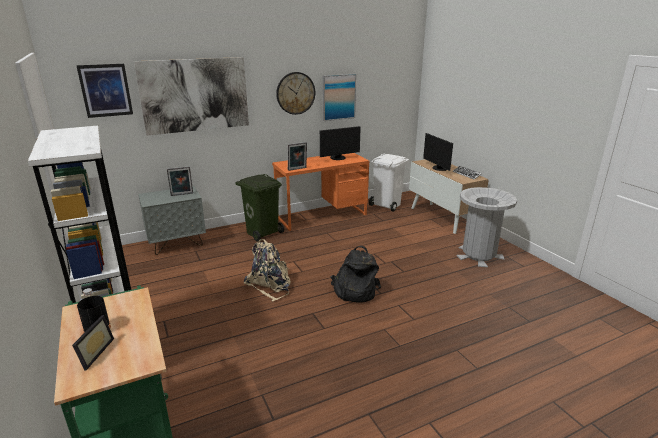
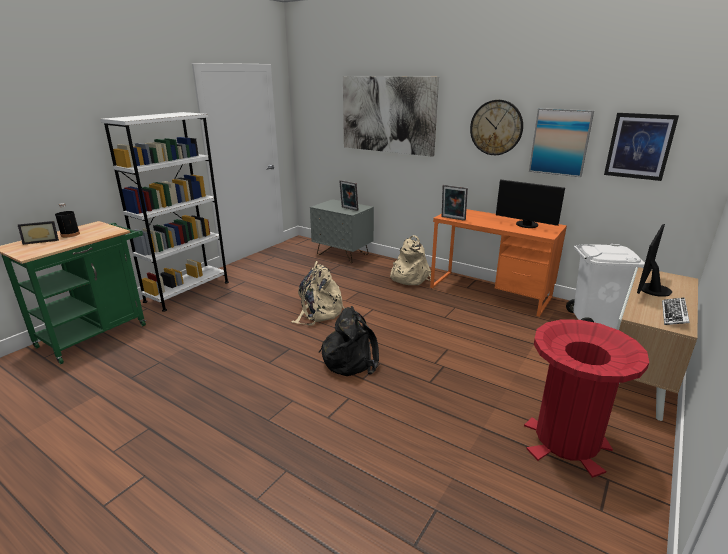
camera: 60 degrees right, 0 degrees up
picture [76,64,133,118] -> picture moved to [604,113,679,181]
green trash can [236,174,284,242] -> beige backpack [390,235,431,285]
grey trash can [457,187,517,267] -> red trash can [524,319,649,478]

